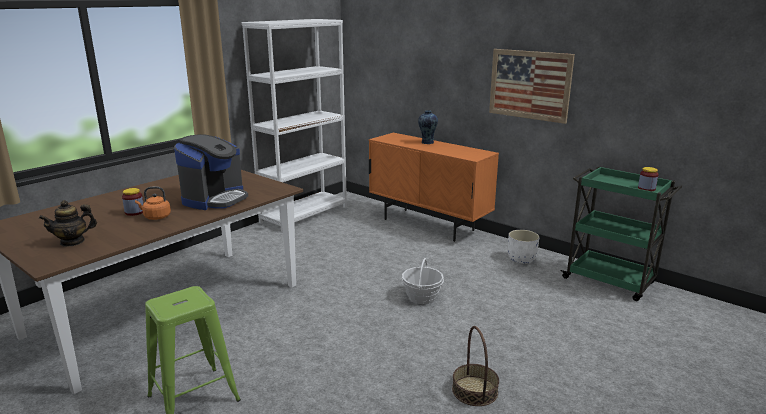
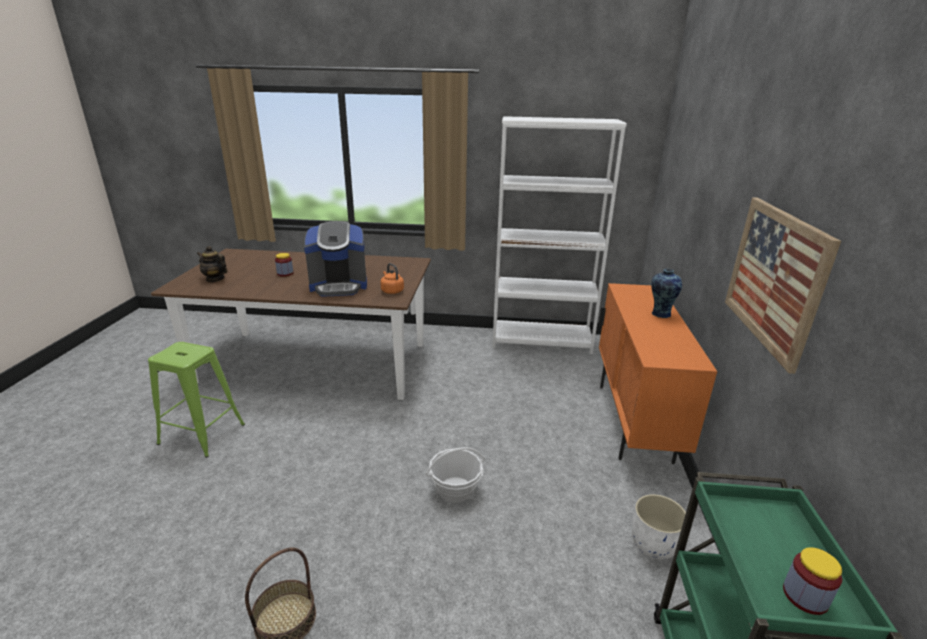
camera: 55 degrees right, 5 degrees up
orange kettle [135,187,171,220] -> orange kettle moved to [380,263,404,294]

